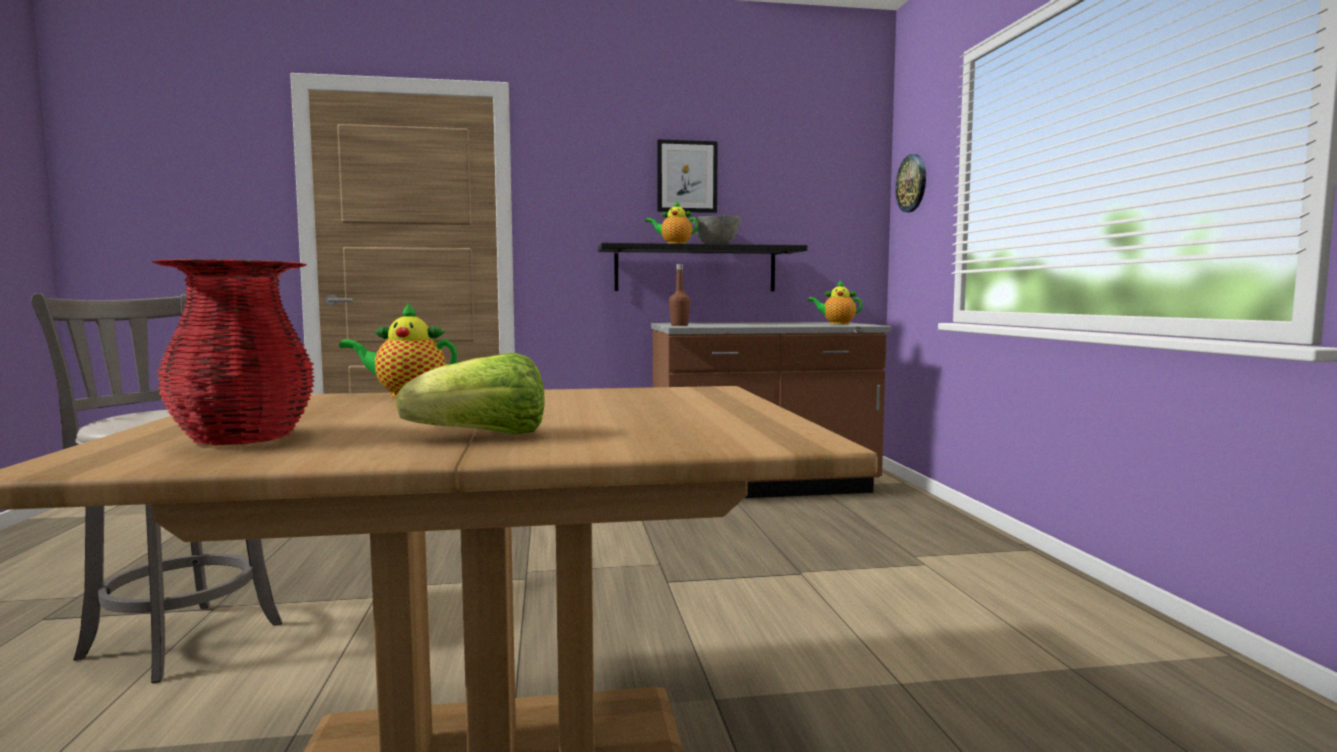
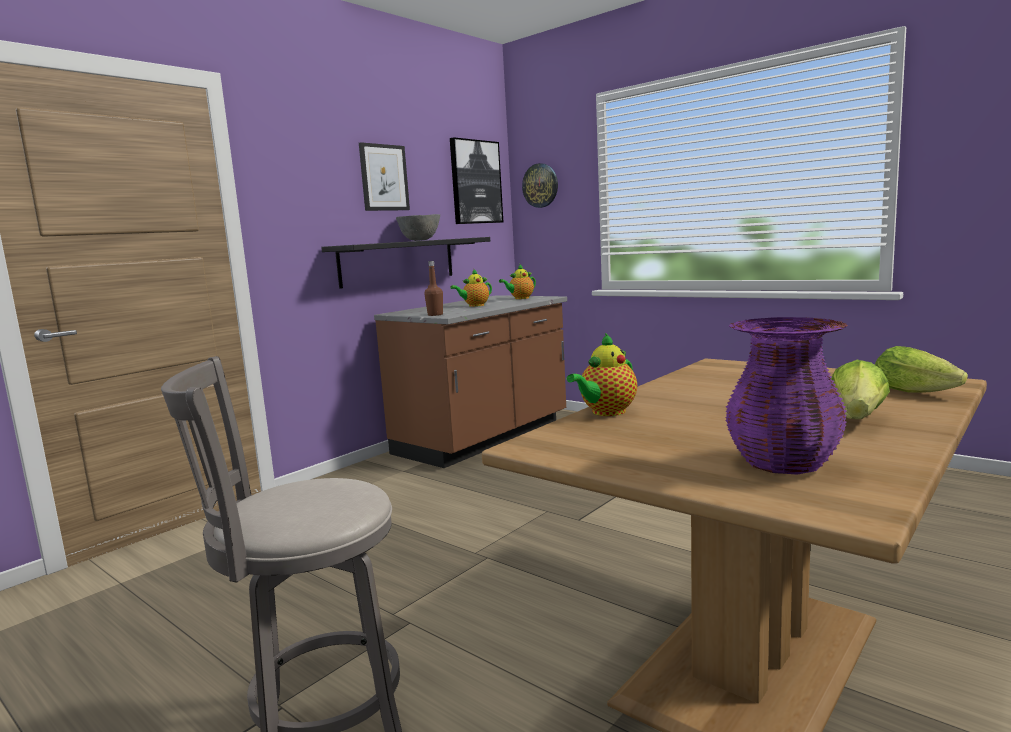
camera: 40 degrees left, 5 degrees up
red vase [152,259,315,445] -> purple vase [725,317,848,474]
teapot [646,201,698,244] -> teapot moved to [450,269,492,307]
none -> picture [450,137,503,224]
none -> lettuce [875,346,968,393]

